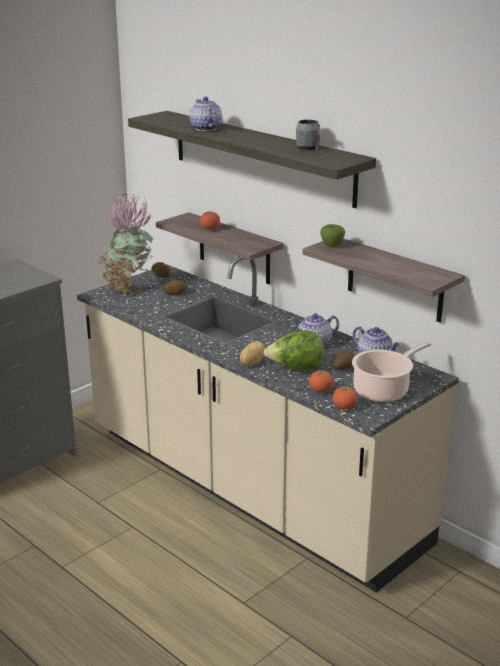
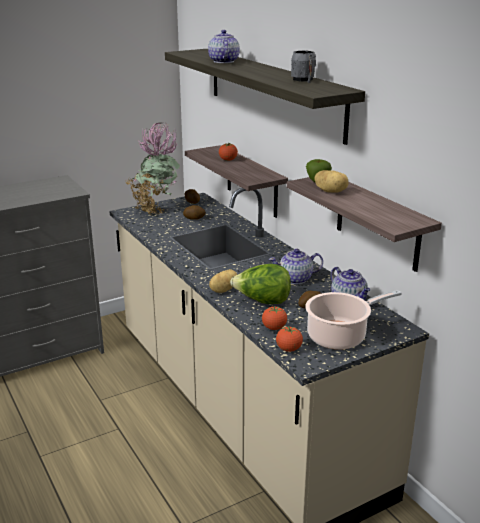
camera: 15 degrees right, 0 degrees up
none -> potato [314,170,349,193]

